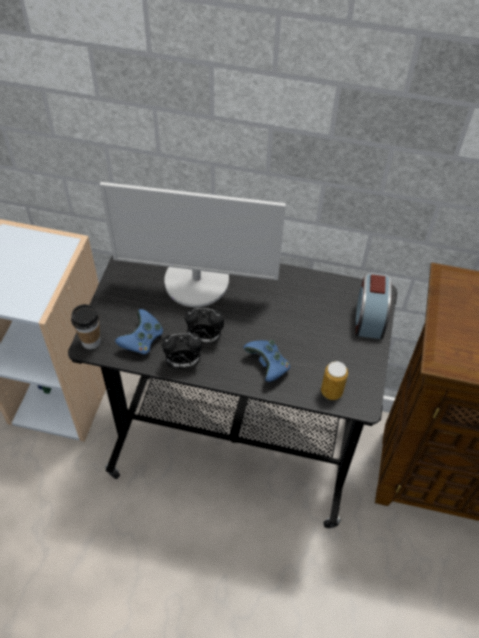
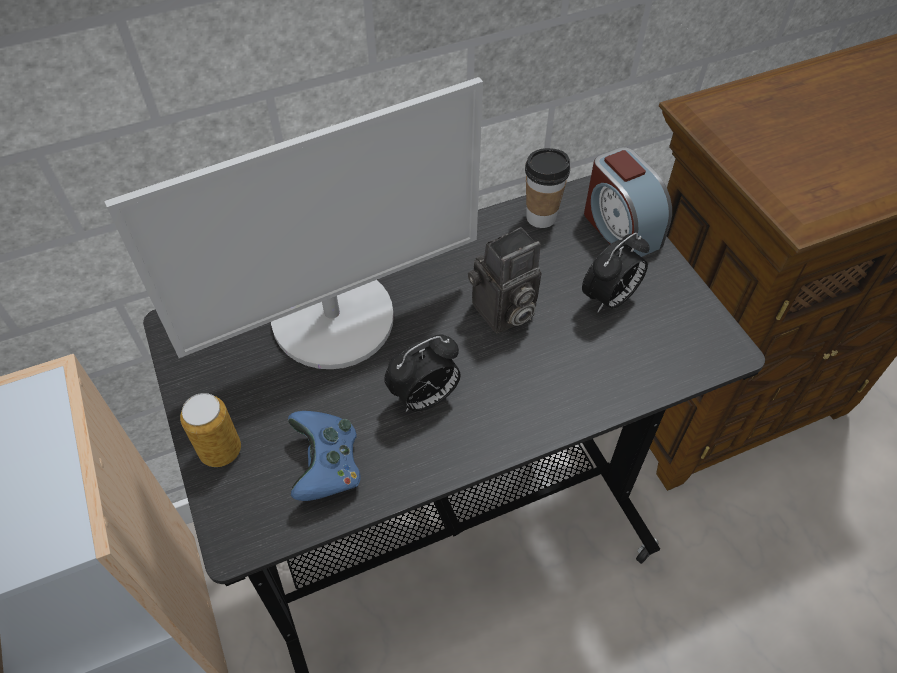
camera: 35 degrees left, 0 degrees up
cup [71,304,101,349] -> cup moved to [525,148,570,228]
alarm clock [161,333,202,369] -> alarm clock moved to [582,233,650,312]
blue game controller [243,340,290,382] -> none
can [321,361,348,400] -> can moved to [180,393,241,467]
none -> camera [468,227,541,333]

